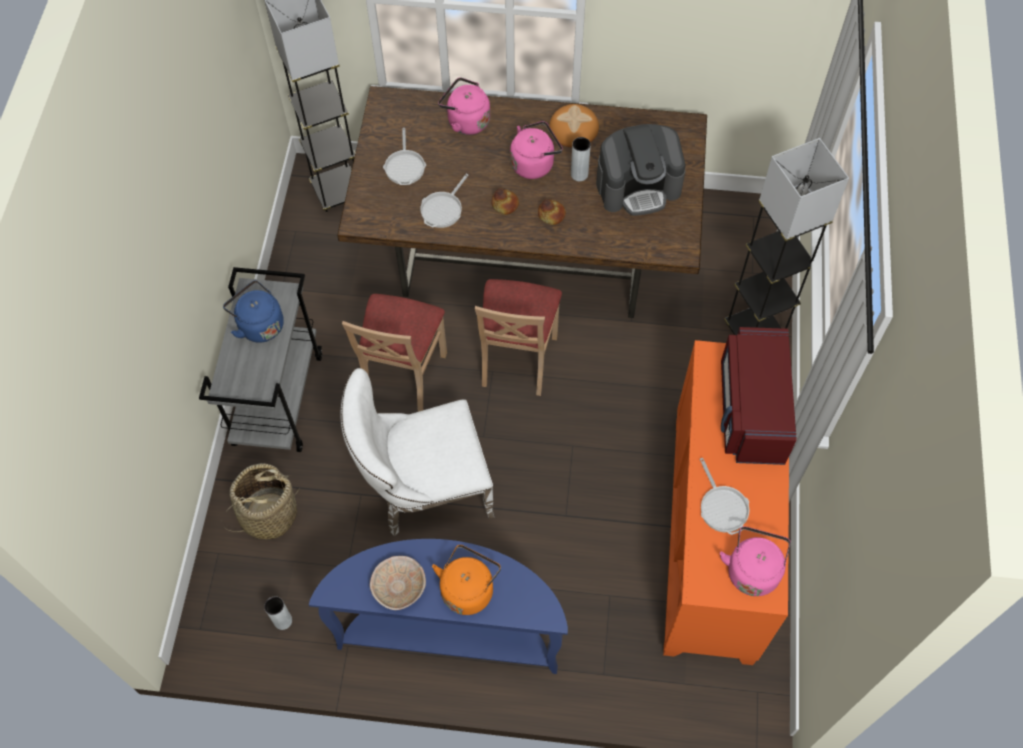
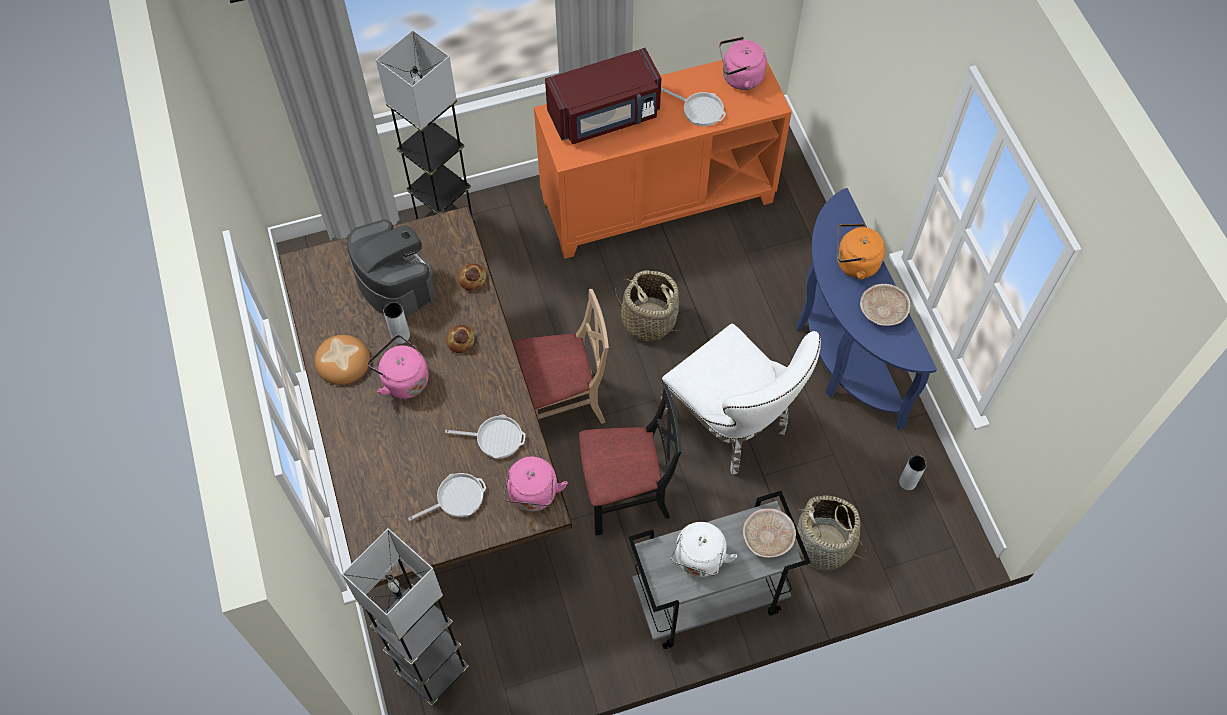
camera: 115 degrees left, 0 degrees up
blue kettle [223,280,284,343] -> white kettle [671,522,737,577]
beige chair [342,294,447,412] -> black chair [579,387,682,535]
pink kettle [438,77,490,135] -> pink kettle moved to [503,456,568,511]
bread [492,188,519,215] -> bread moved to [458,264,486,291]
frying pan [700,458,750,535] -> frying pan turned 75 degrees clockwise [661,88,726,127]
none -> basket [615,270,679,341]
none -> beige bowl [743,508,796,558]

